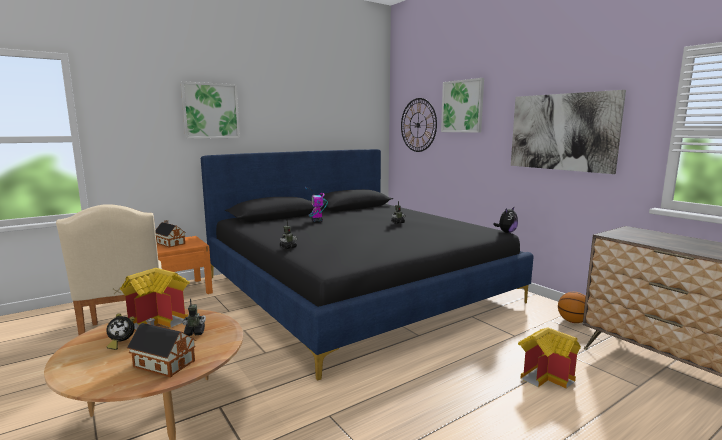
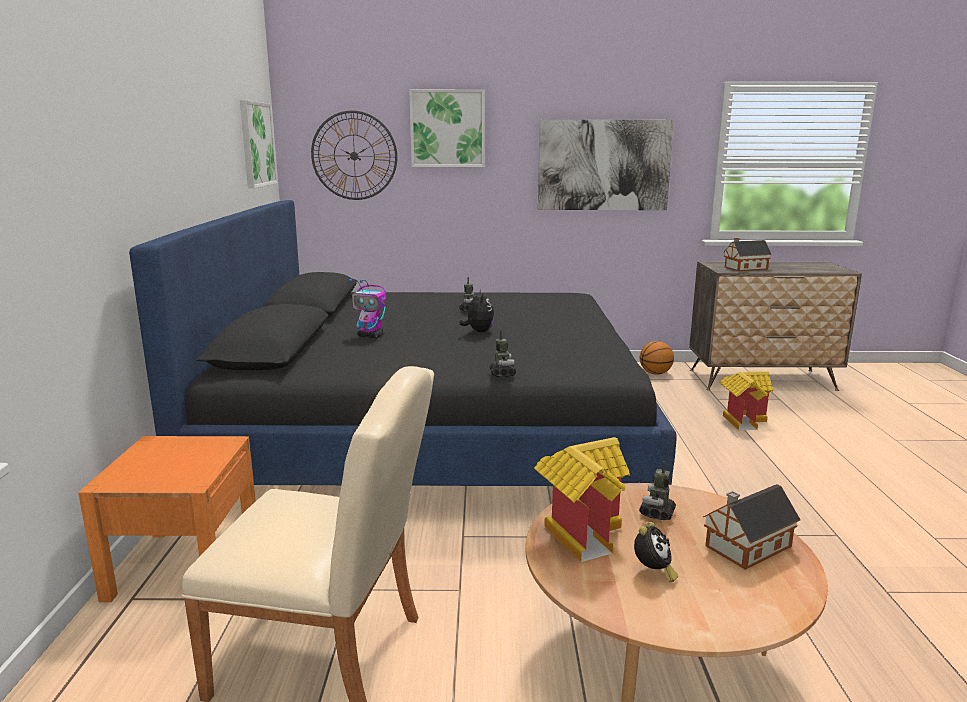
camera: 55 degrees left, 5 degrees up
toy house [155,220,185,248] -> toy house moved to [724,238,772,271]
picture [181,81,240,139] -> picture moved to [240,100,278,189]
plush toy [493,207,518,233] -> plush toy moved to [459,289,495,332]

